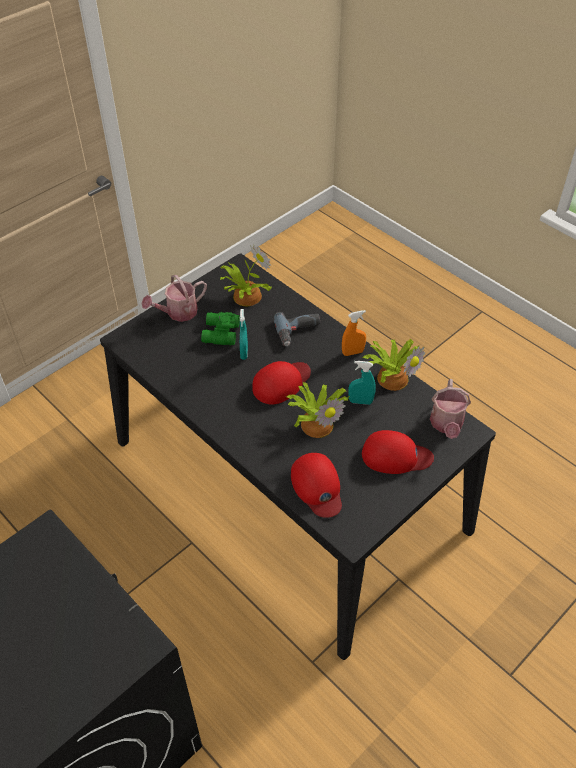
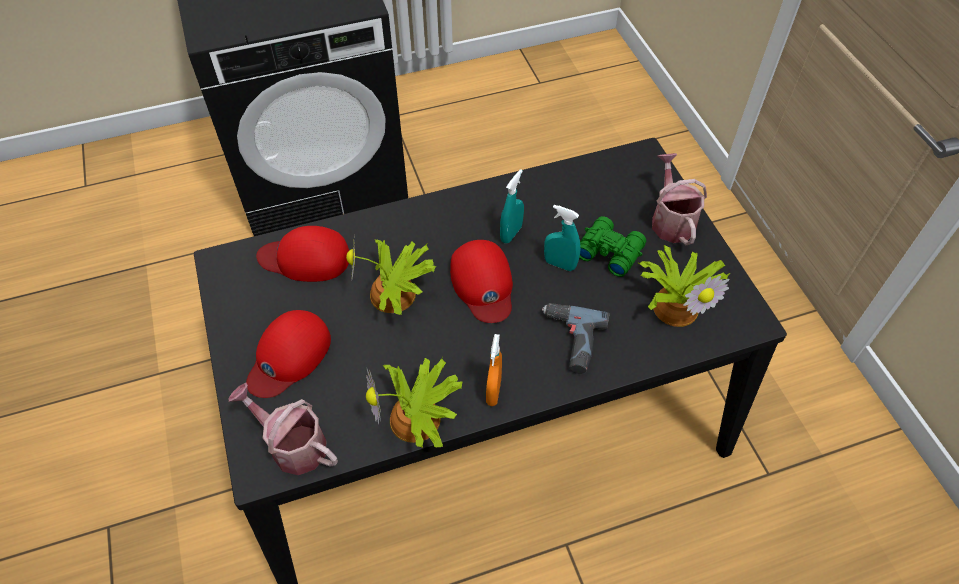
camera: 115 degrees right, 5 degrees up
turquoise spray bottle [348,361,376,405] -> turquoise spray bottle moved to [500,169,524,243]

